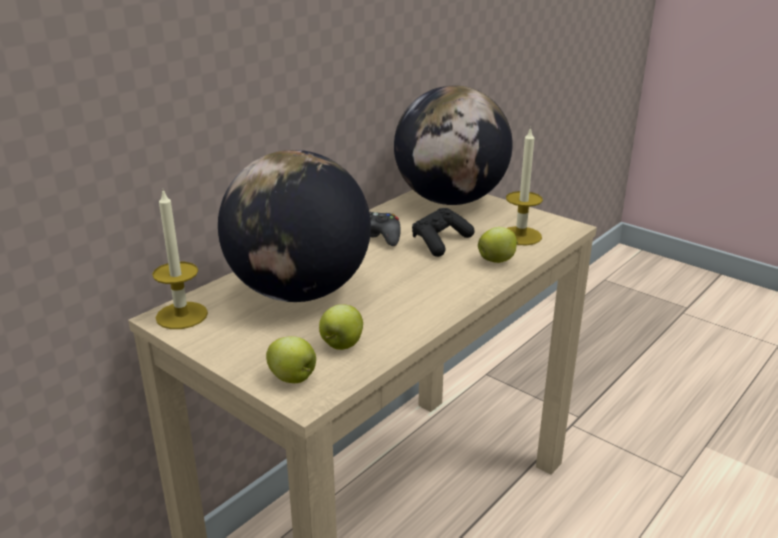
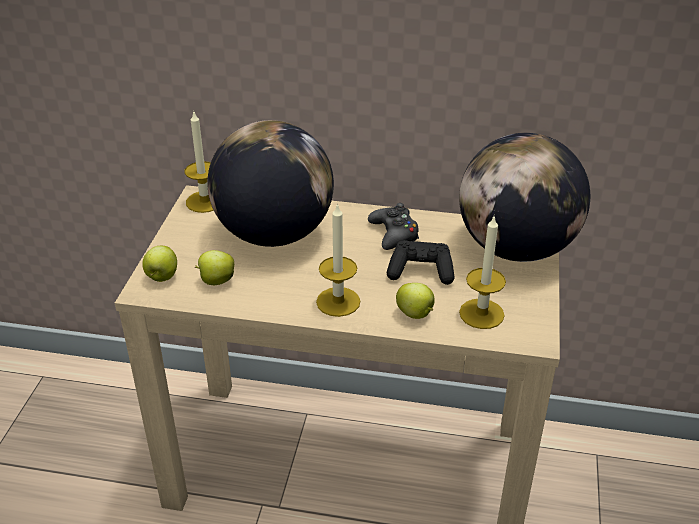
camera: 60 degrees right, 10 degrees up
none -> candle [316,203,360,317]

